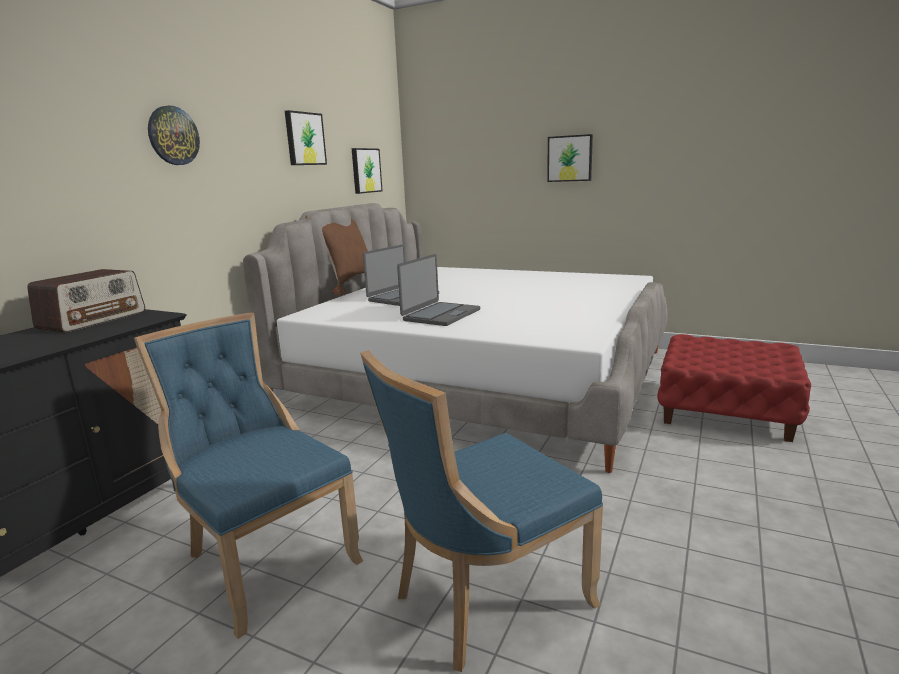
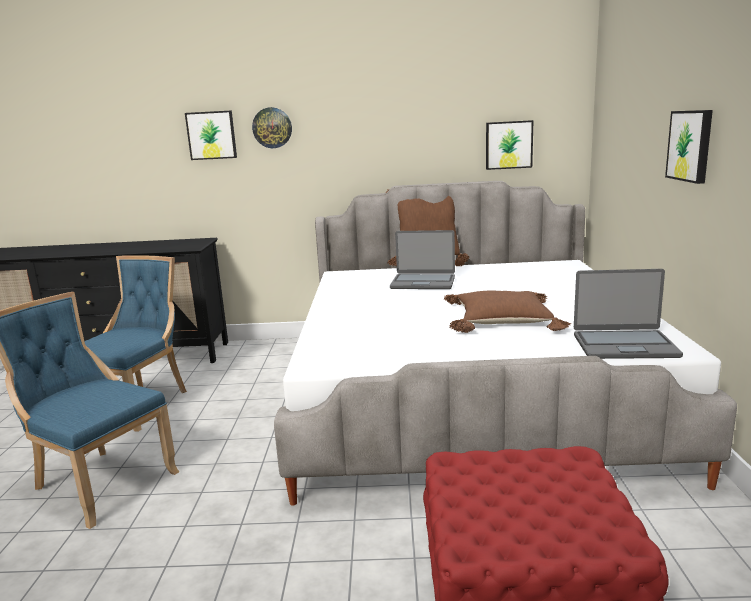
camera: 65 degrees right, 0 degrees up
radio [27,269,145,332] -> none
picture [285,110,327,165] -> picture moved to [185,111,237,160]
laptop [397,254,480,326] -> laptop moved to [574,269,683,359]
none -> brown pillow [444,290,571,333]

